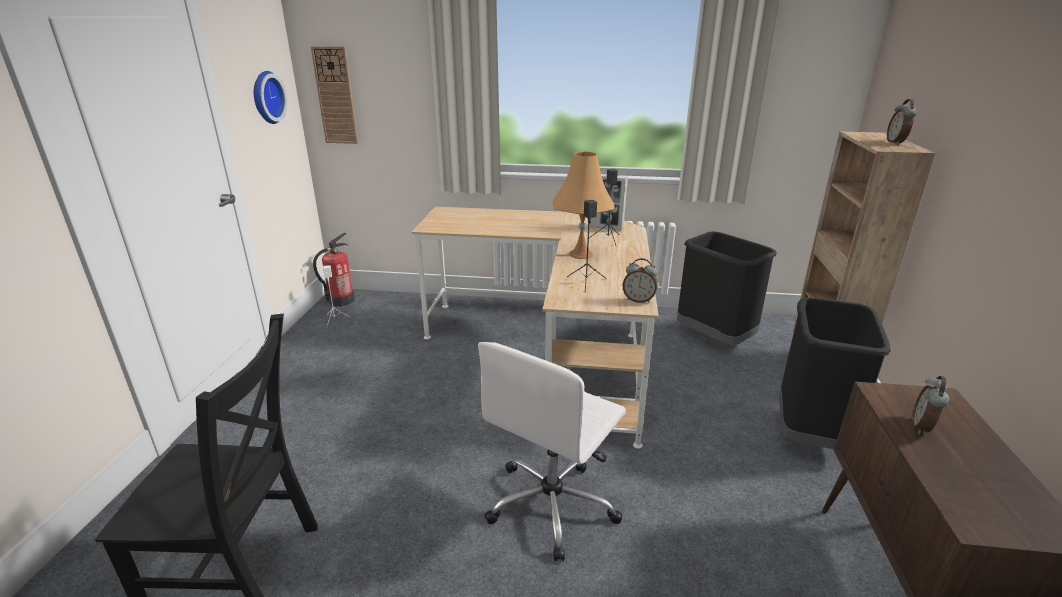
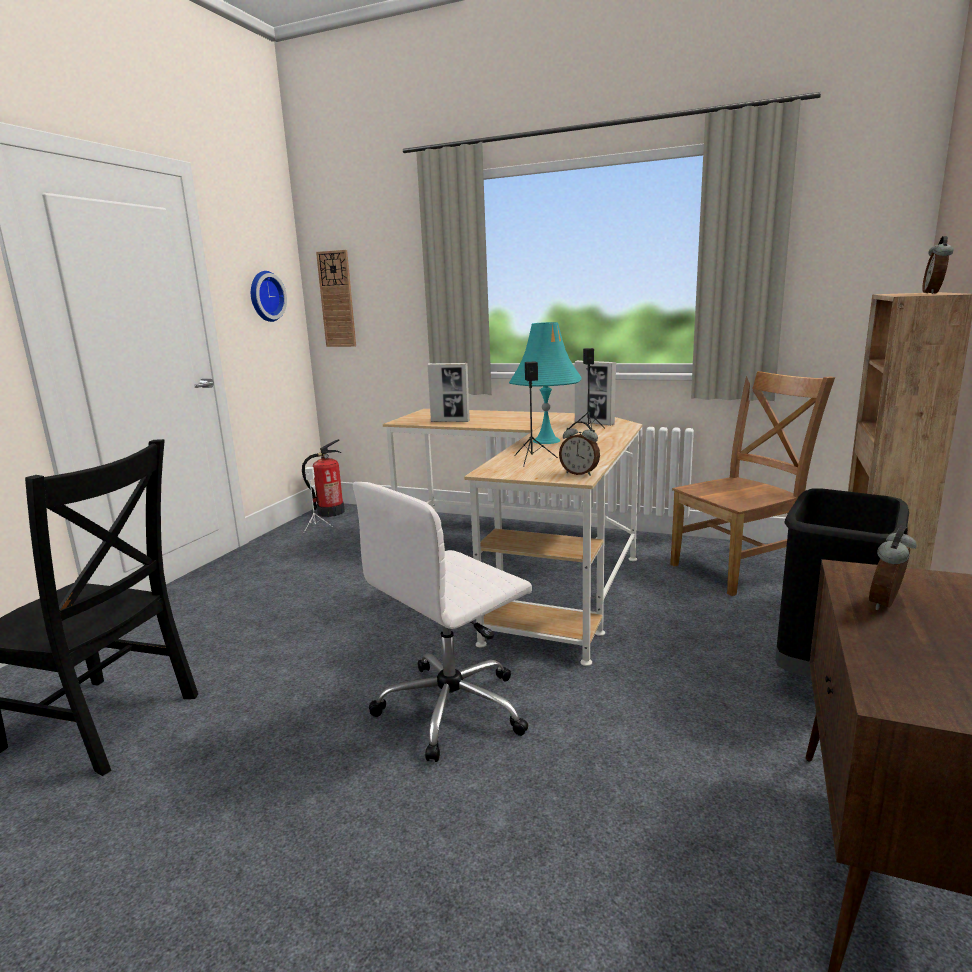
camera: 15 degrees right, 10 degrees down
orange table lamp [553,152,615,259] -> turquoise table lamp [509,322,582,444]
black trash can [677,231,777,345] -> brown chair [670,371,835,596]
none -> picture frame [427,363,470,422]

